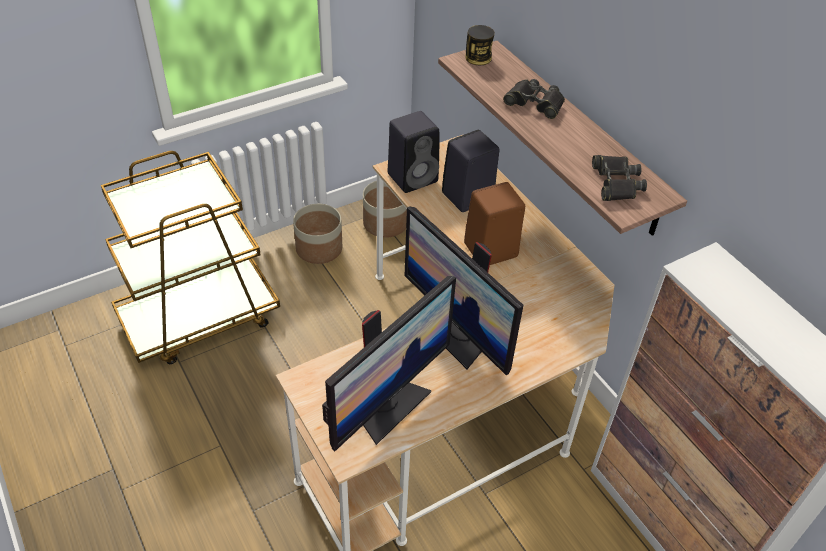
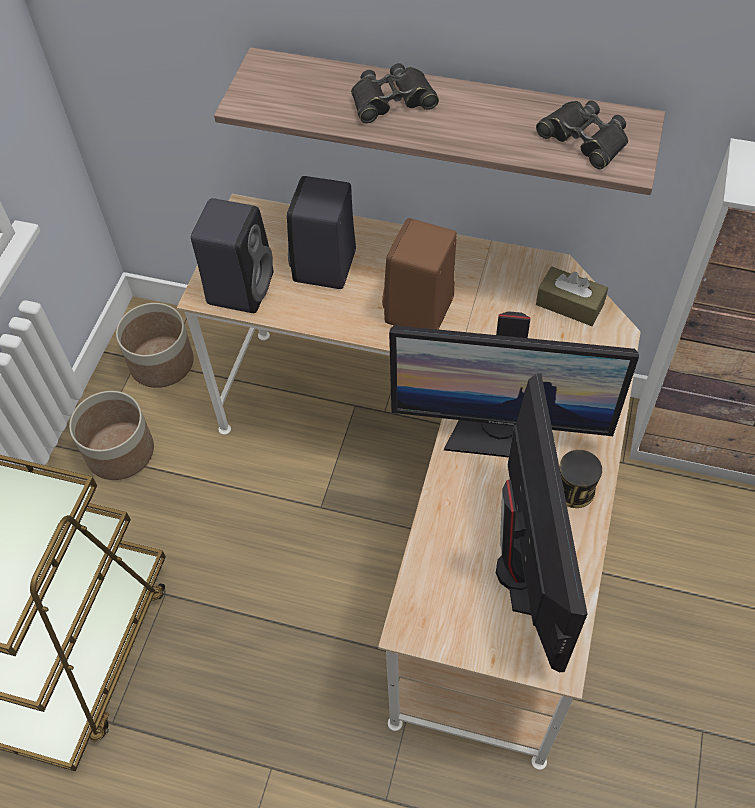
camera: 40 degrees left, 10 degrees up
can [465,25,495,65] -> can moved to [559,450,602,508]
none -> brown tissue box [536,267,608,326]

